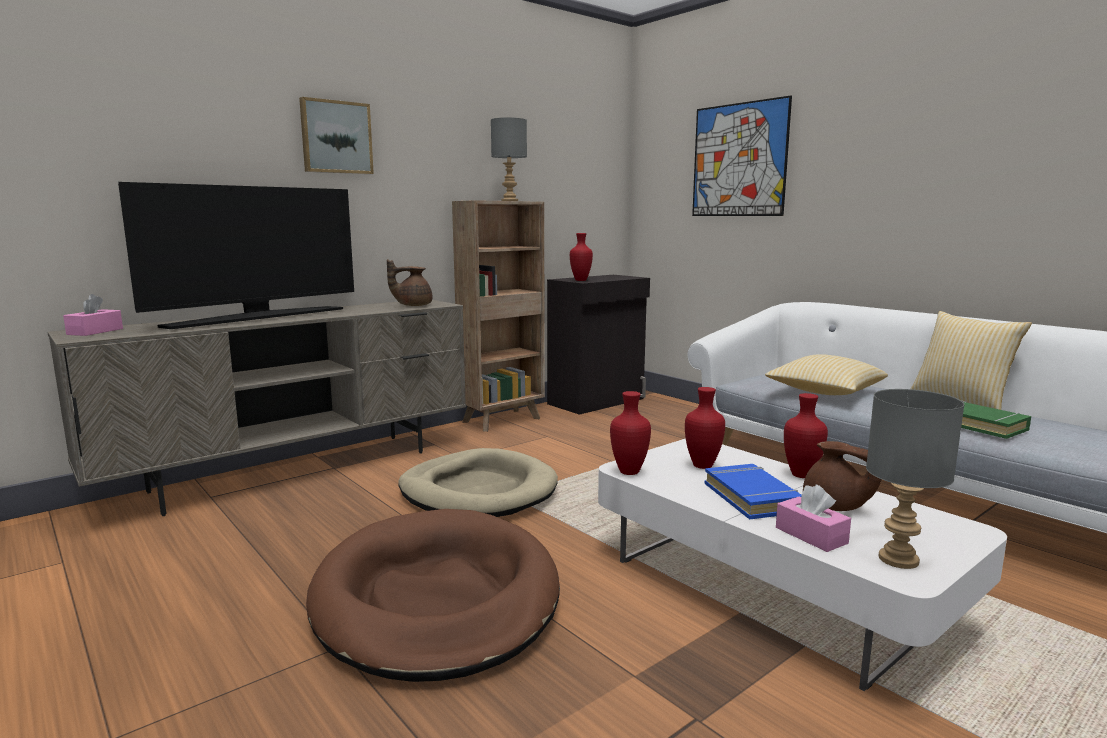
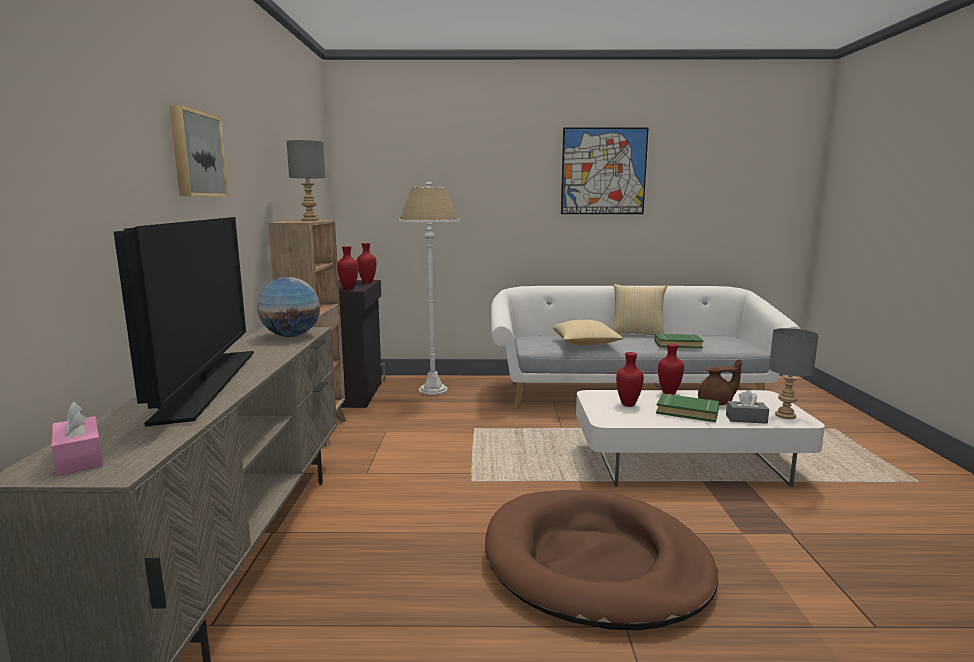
camera: 50 degrees left, 0 degrees up
brown teapot [387,259,433,306] -> globe [257,277,320,337]
beige dog bed [398,448,558,517] -> none
red vase [610,391,651,475] -> red vase moved to [357,243,377,283]
picture [692,95,792,216] -> picture moved to [561,128,649,214]
blue book [705,464,802,520] -> green book [656,393,719,422]
pink tissue box [776,485,851,552] -> grey tissue box [726,390,769,424]
none -> white floor lamp [398,182,460,395]

